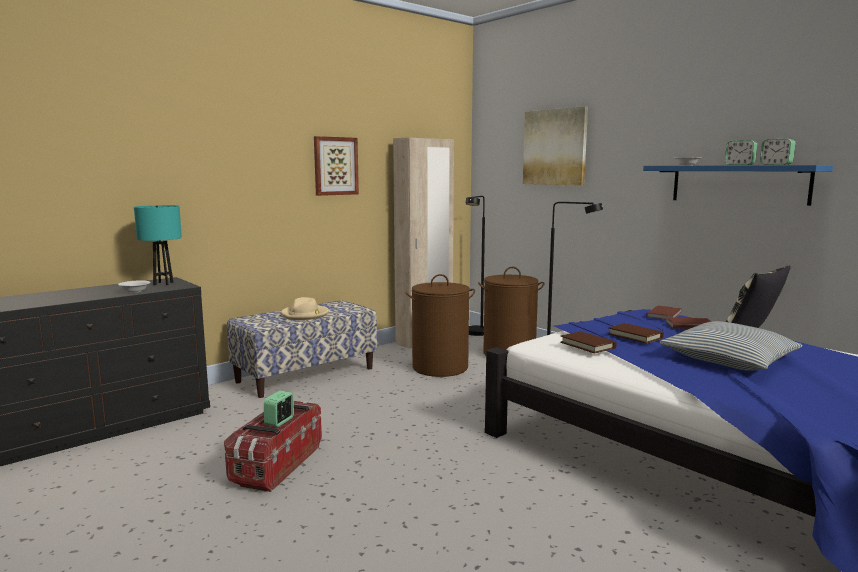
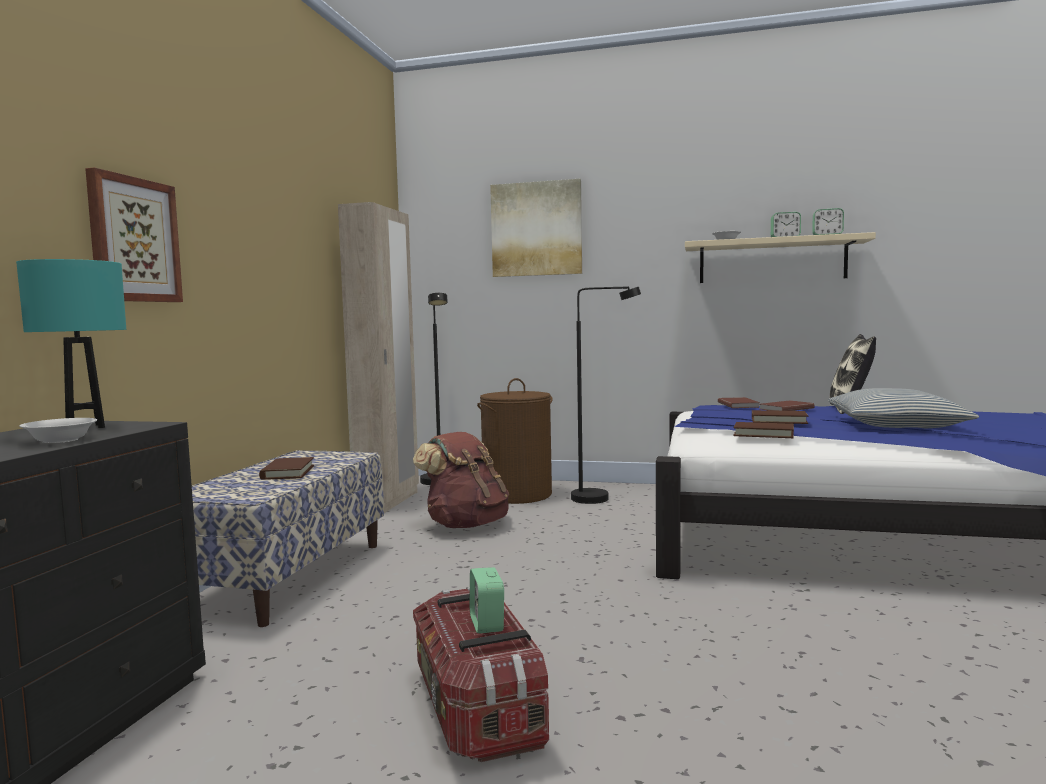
camera: 35 degrees left, 5 degrees down
beige hat [281,297,329,320] -> brown book [259,457,314,480]
picture [314,136,359,196] -> picture moved to [85,167,183,302]
brown laundry basket [405,274,475,377] -> brown backpack [413,432,509,528]
blue shelf [643,165,833,206] -> beige shelf [685,232,876,283]

